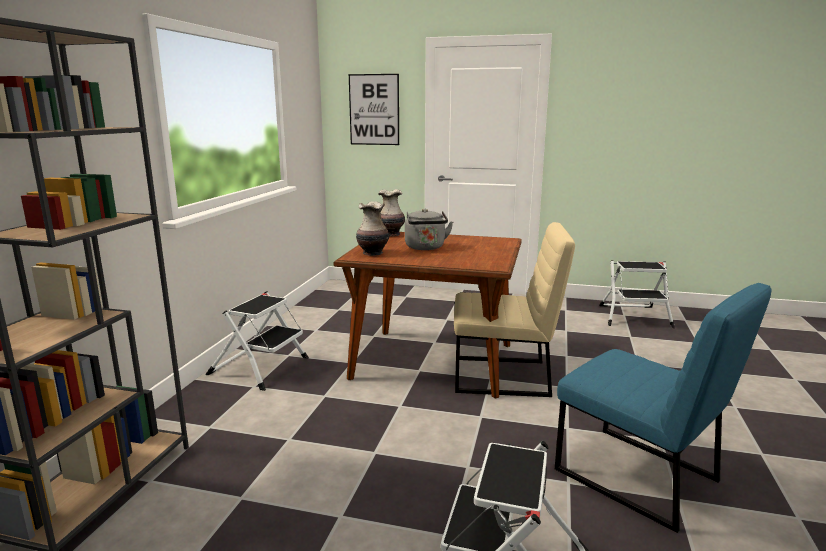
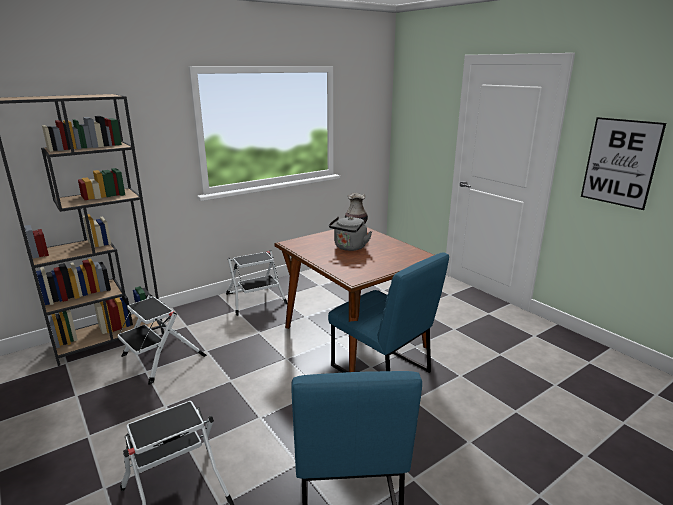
camera: 40 degrees right, 5 degrees up
picture [349,74,399,145] -> picture moved to [581,117,666,210]
vase [356,201,389,256] -> none
beige chair [454,222,575,397] -> blue chair [328,252,449,373]
step ladder [599,260,675,328] -> step ladder moved to [118,294,207,385]

